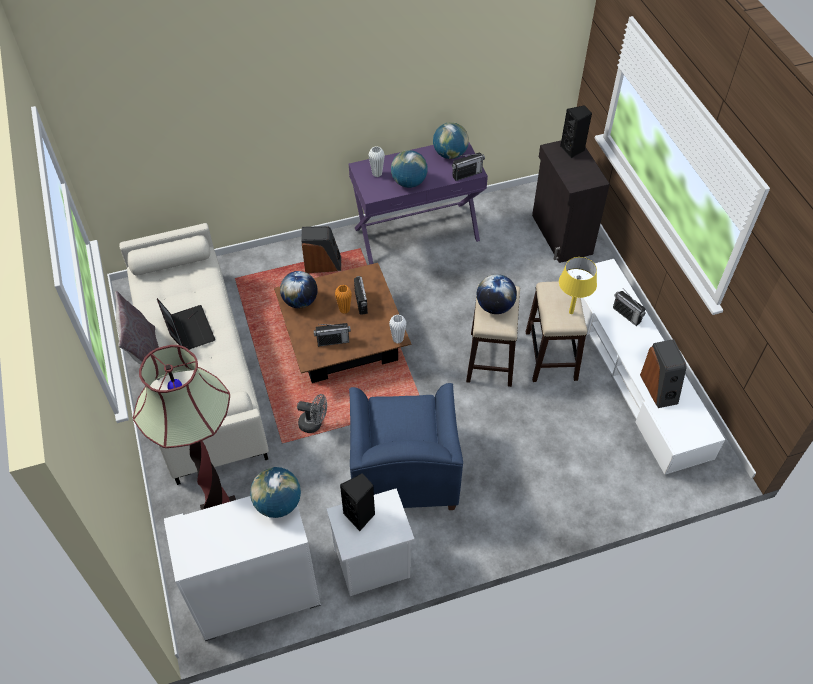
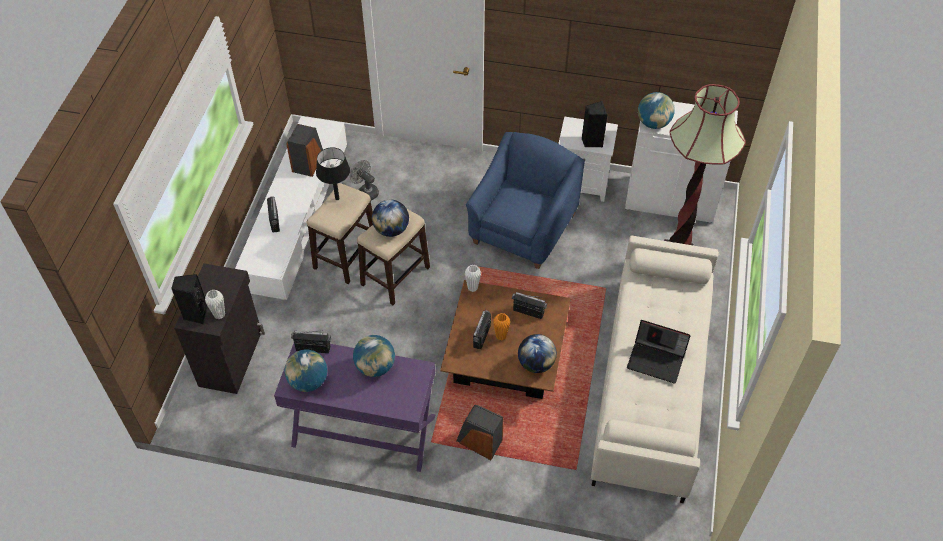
camera: 150 degrees left, 0 degrees up
grey pillow [115,291,160,380] -> none
laptop [157,298,215,350] -> laptop turned 75 degrees counterclockwise [627,320,691,383]
grey fan [297,394,327,433] -> grey fan moved to [350,160,379,200]
white vase [368,146,385,177] -> white vase moved to [205,290,225,319]
yellow table lamp [559,257,597,314] -> black table lamp [316,147,350,200]

